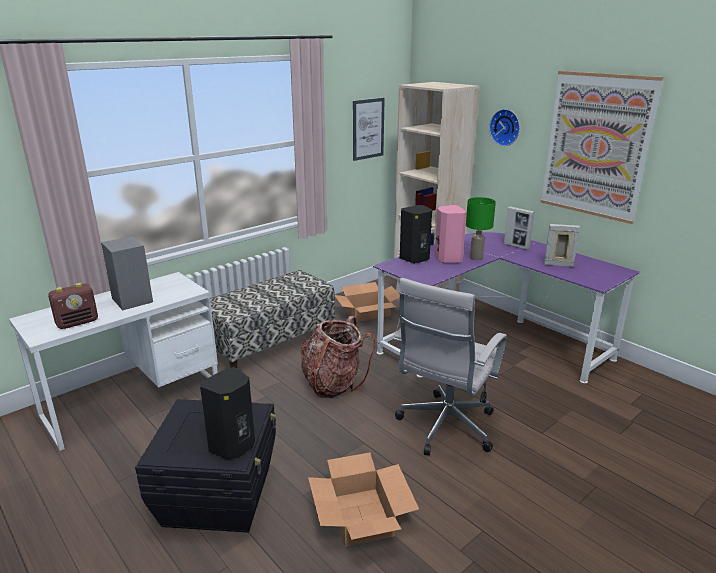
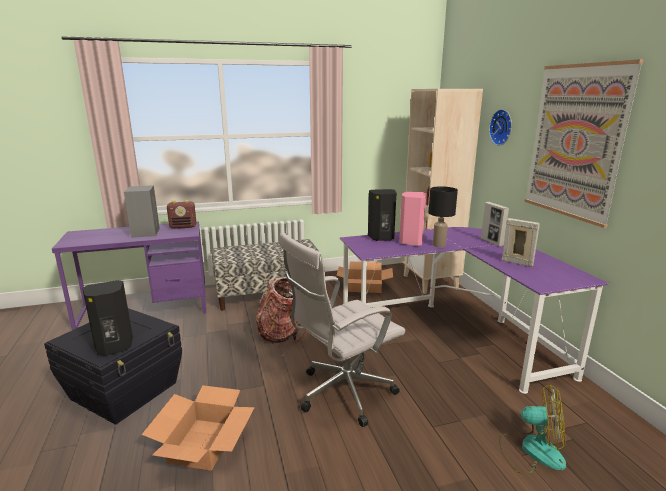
camera: 25 degrees right, 5 degrees down
white desk [9,272,218,451] -> purple desk [52,221,206,330]
radio [48,283,98,329] -> radio moved to [167,200,196,229]
picture [353,98,385,161] -> none
green table lamp [466,197,496,260] -> black table lamp [428,186,458,247]
none -> fan [499,384,566,475]

